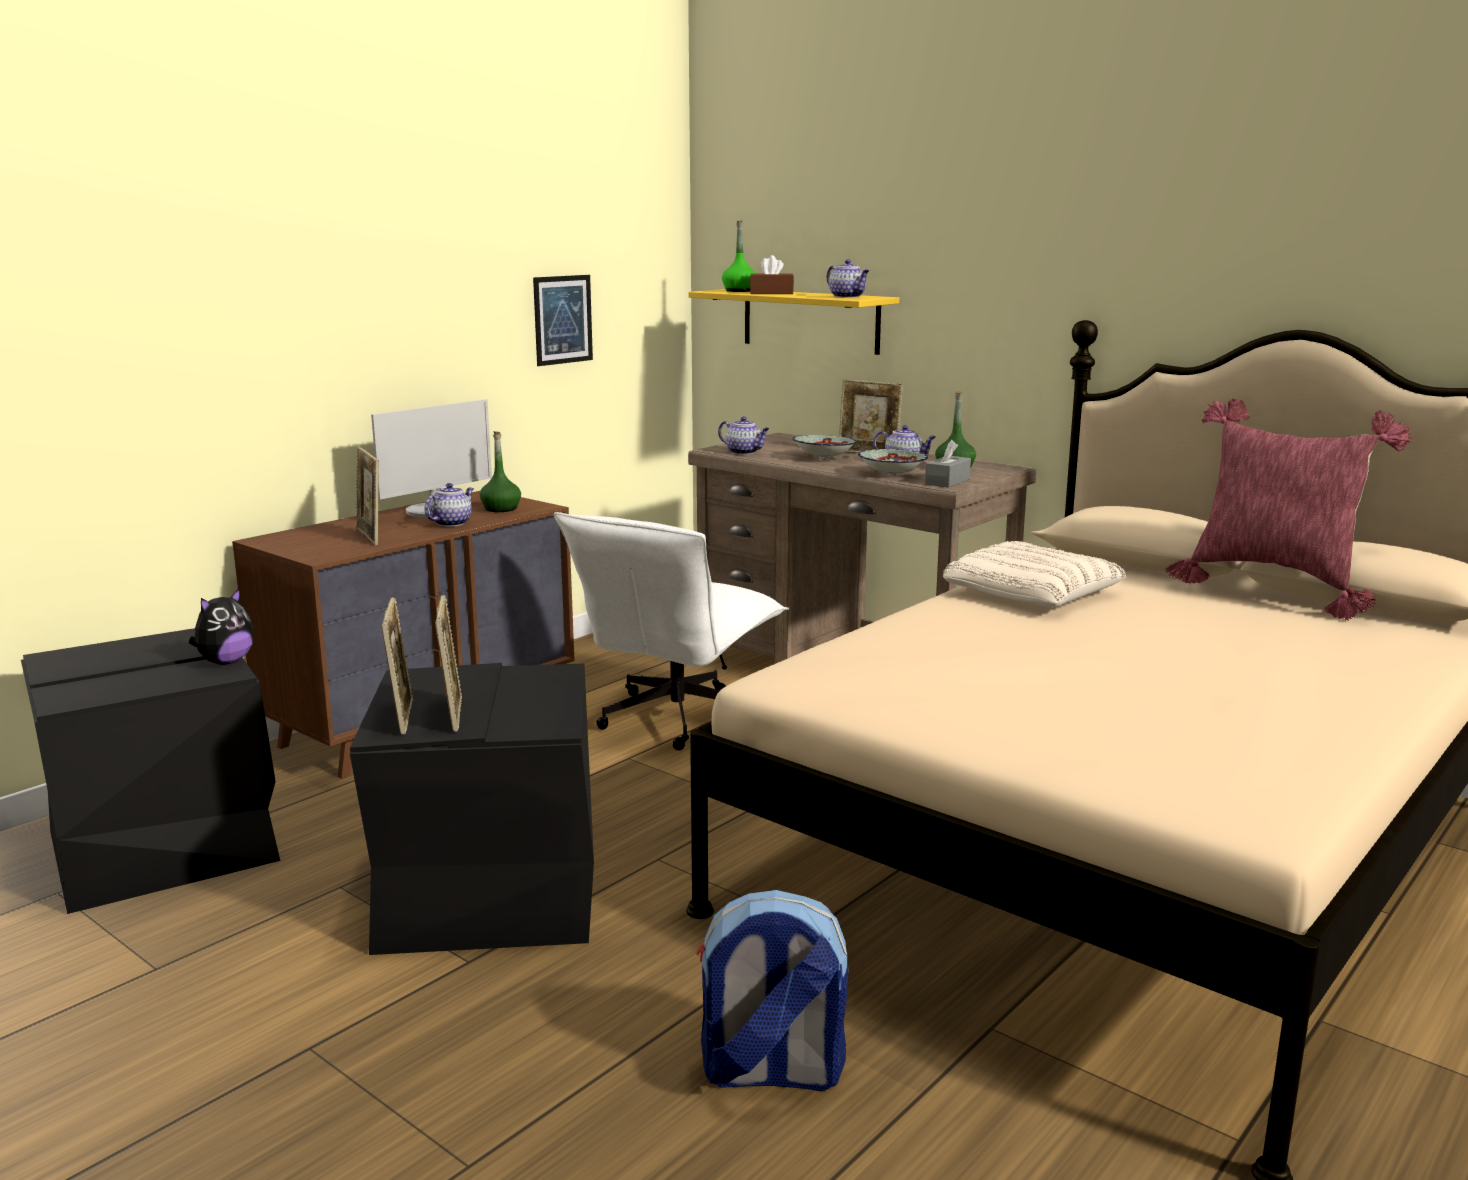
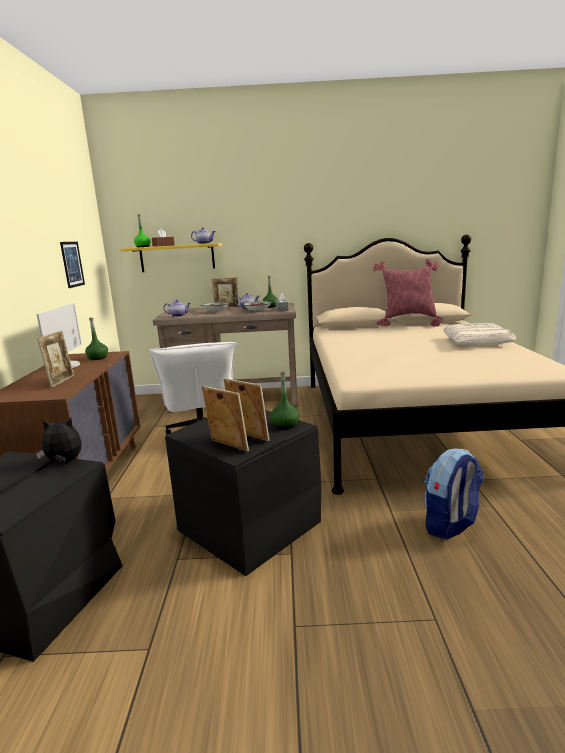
camera: 40 degrees left, 0 degrees up
plush toy [189,588,254,665] -> plush toy turned 90 degrees counterclockwise [36,417,82,463]
picture frame [356,447,379,545] -> picture frame turned 105 degrees counterclockwise [37,331,74,388]
teapot [425,483,474,527] -> none
beige pillow [943,541,1126,607] -> beige pillow moved to [443,323,516,345]
none -> green bottle [270,371,300,429]

